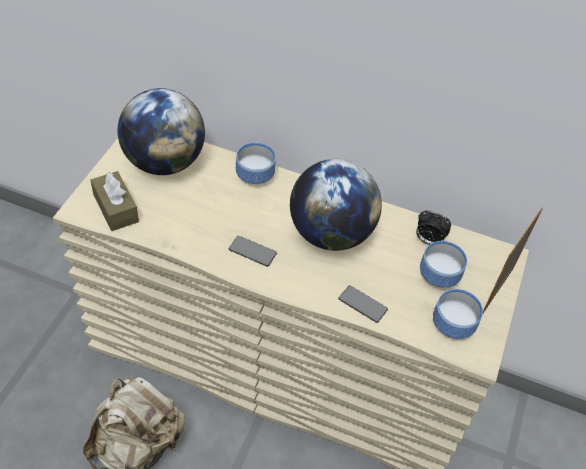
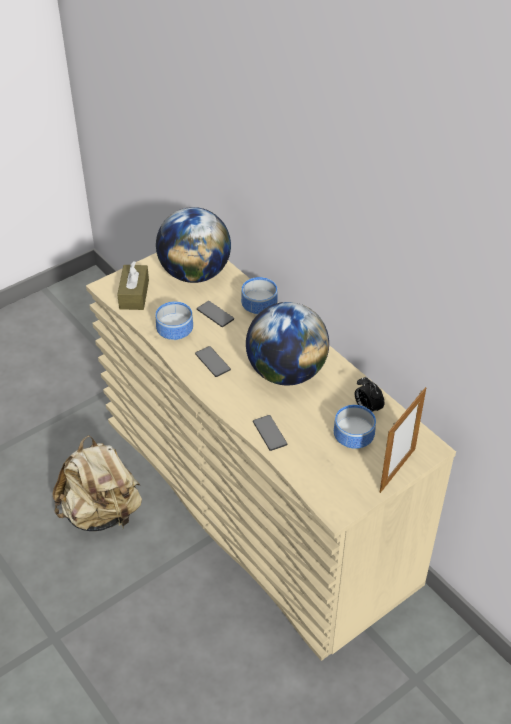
camera: 35 degrees right, 5 degrees down
bowl [433,289,483,339] -> bowl moved to [155,302,193,340]
picture frame [483,207,543,313] -> picture frame turned 150 degrees clockwise [380,387,426,493]
none -> phone [197,301,234,327]

